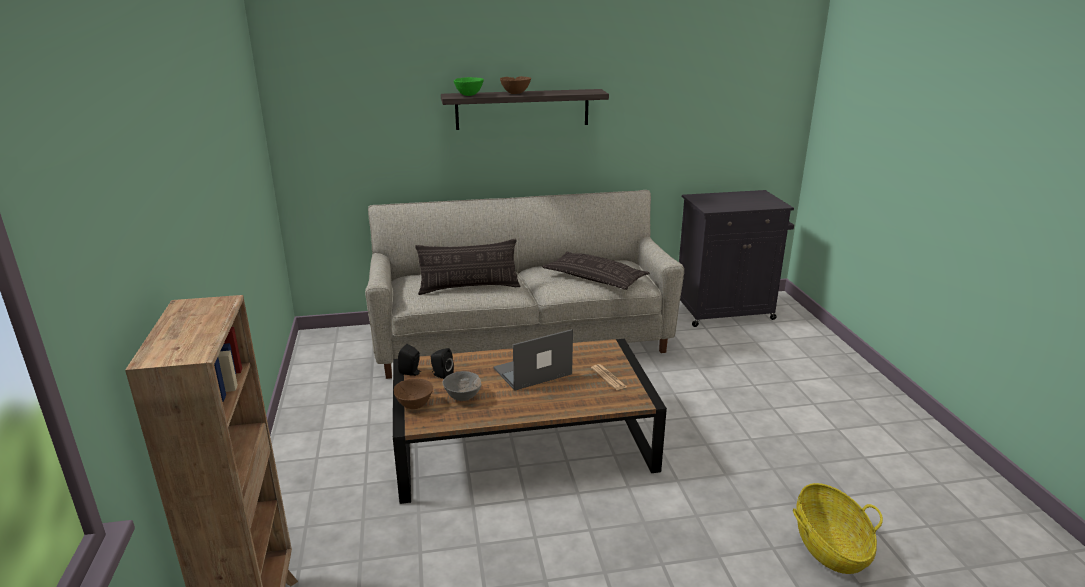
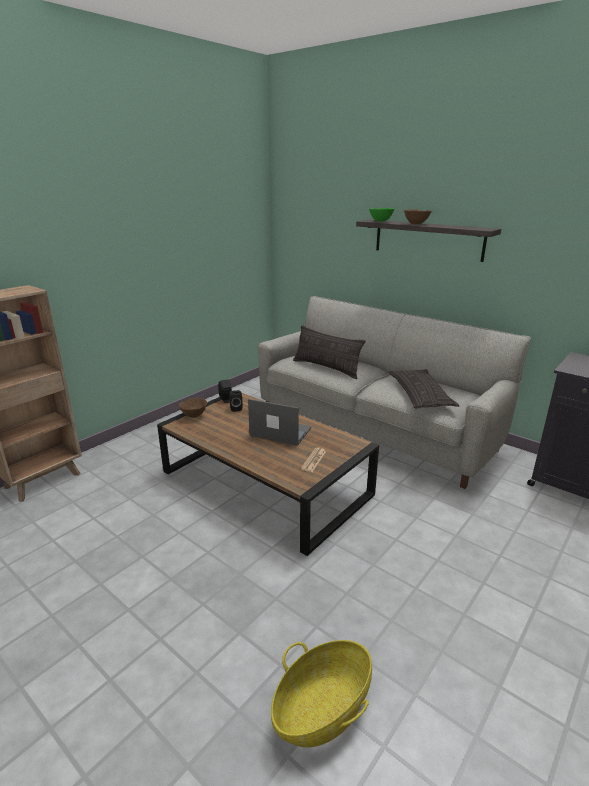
camera: 50 degrees right, 0 degrees up
grey bowl [442,371,482,401] -> none

